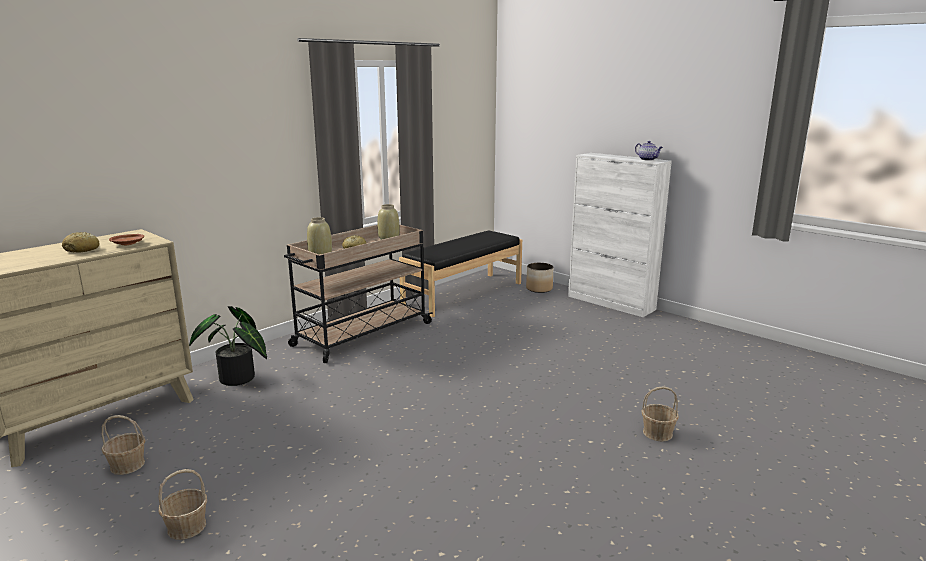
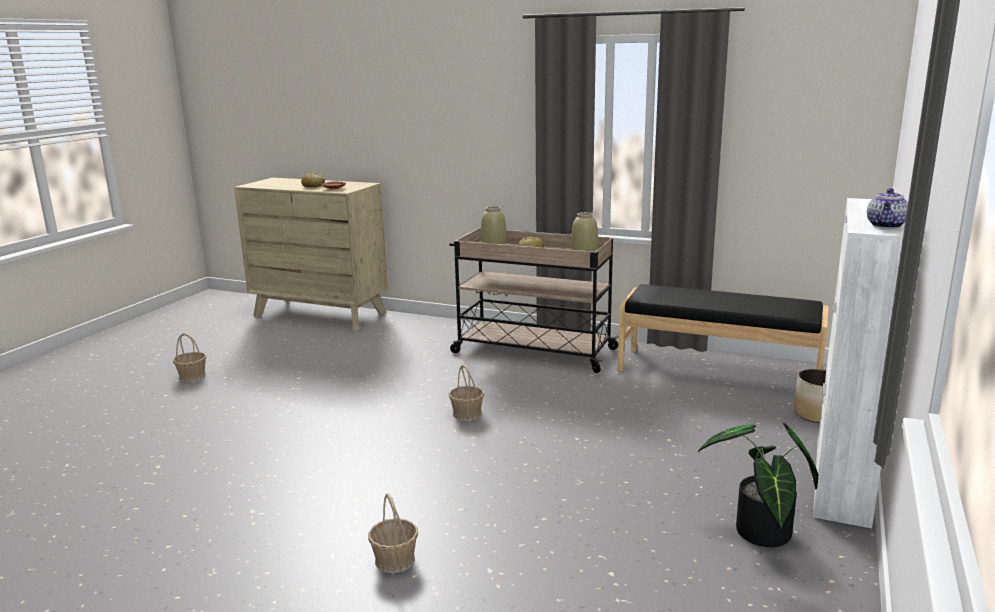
camera: 70 degrees right, 0 degrees up
basket [101,415,145,475] -> basket moved to [448,364,484,421]
potted plant [189,306,267,386] -> potted plant moved to [698,423,818,547]

